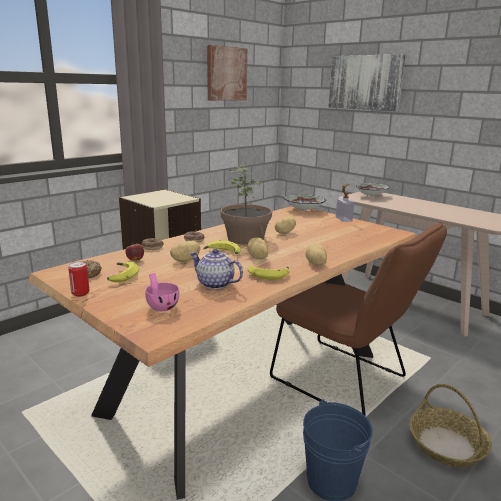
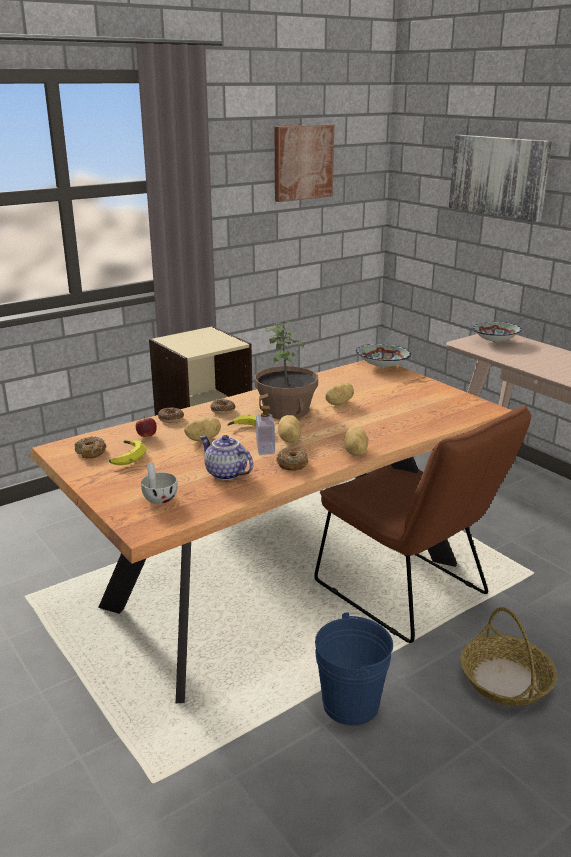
camera: 10 degrees right, 5 degrees up
can [68,262,89,297] -> none
pink cup [145,273,179,311] -> white cup [141,463,178,504]
banana [248,266,290,280] -> donut [277,448,308,470]
soap dispenser [336,184,354,222] -> soap dispenser moved to [256,394,275,455]

